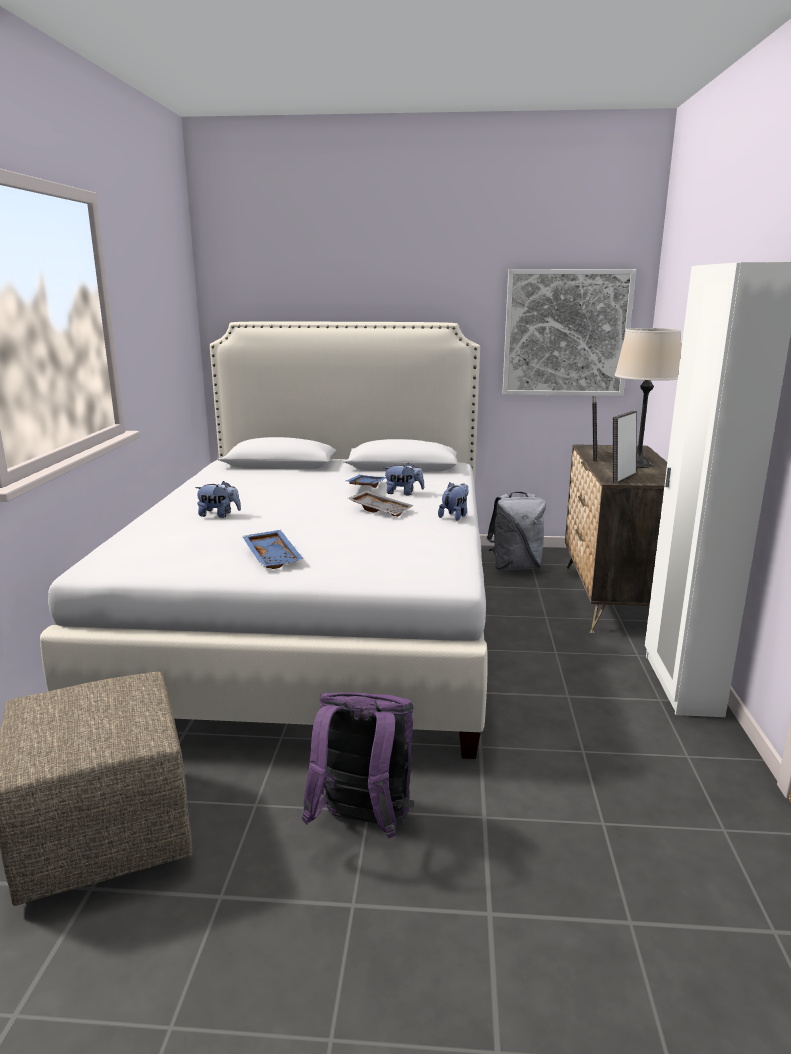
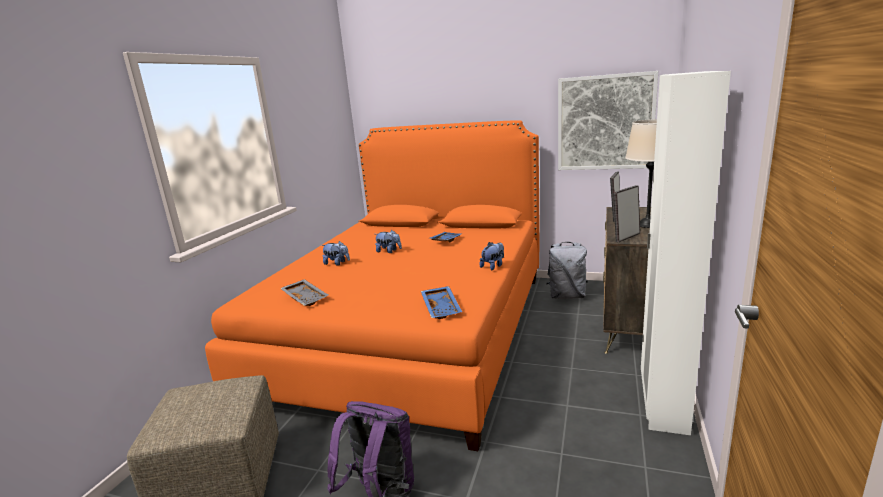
camera: 15 degrees right, 0 degrees up
white bed [40,321,488,759] -> orange bed [205,120,539,451]
blue tray [242,530,304,569] -> blue tray moved to [421,286,462,319]
grey tray [347,490,414,517] -> grey tray moved to [280,279,328,306]
plush toy [384,462,424,495] -> plush toy moved to [375,230,402,253]

